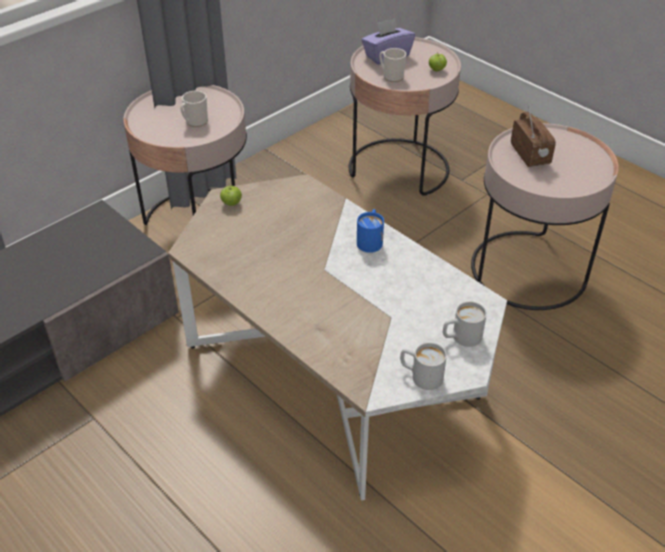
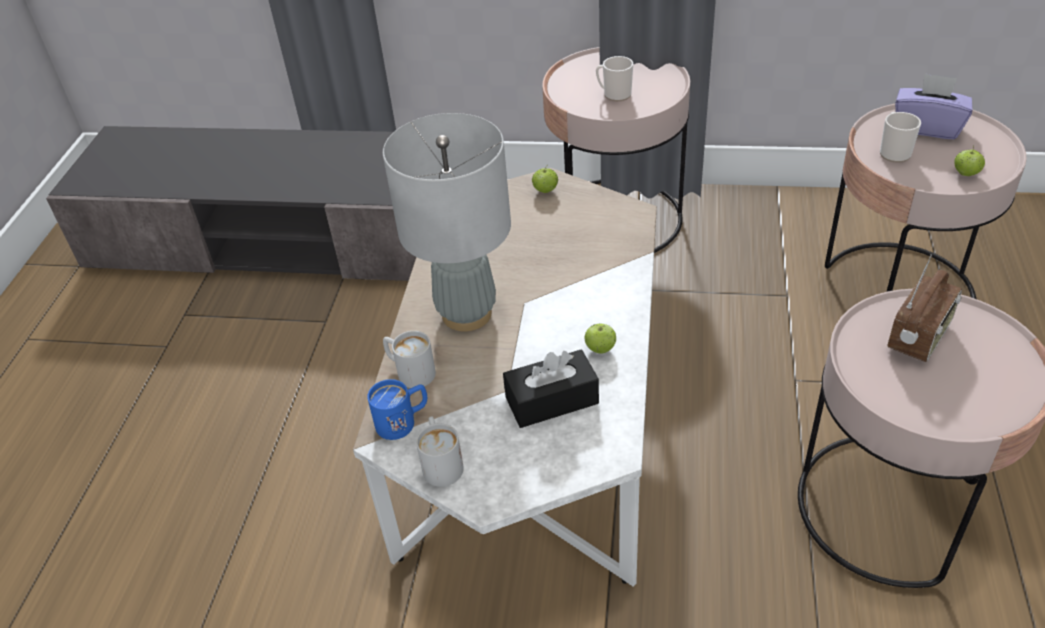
camera: 55 degrees right, 0 degrees up
blue mug [357,209,384,253] -> blue mug moved to [367,379,427,440]
white mug [443,301,487,347] -> white mug moved to [383,331,436,388]
none -> grey table lamp [383,113,511,331]
none -> black tissue box [503,350,599,428]
none -> apple [584,323,616,354]

